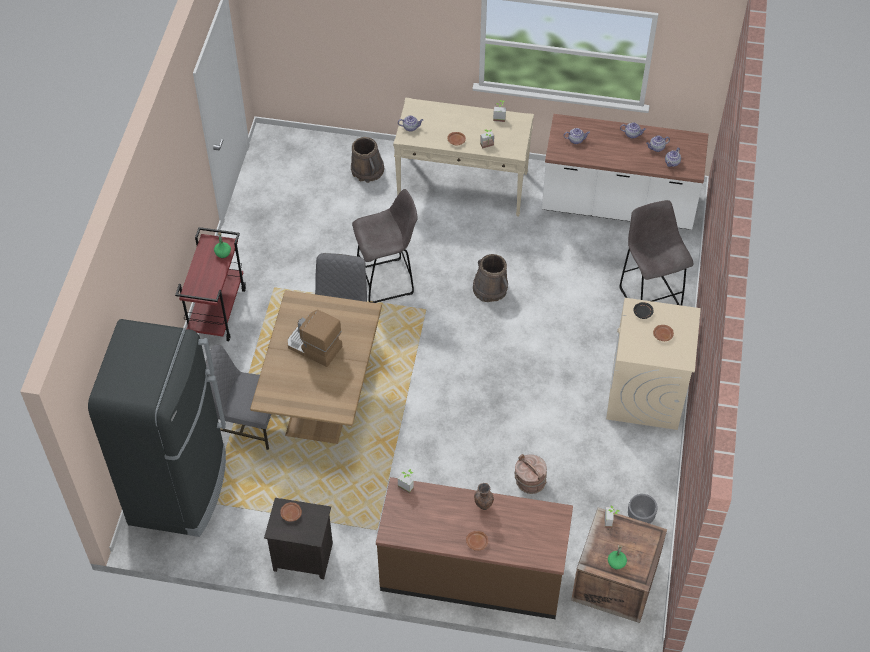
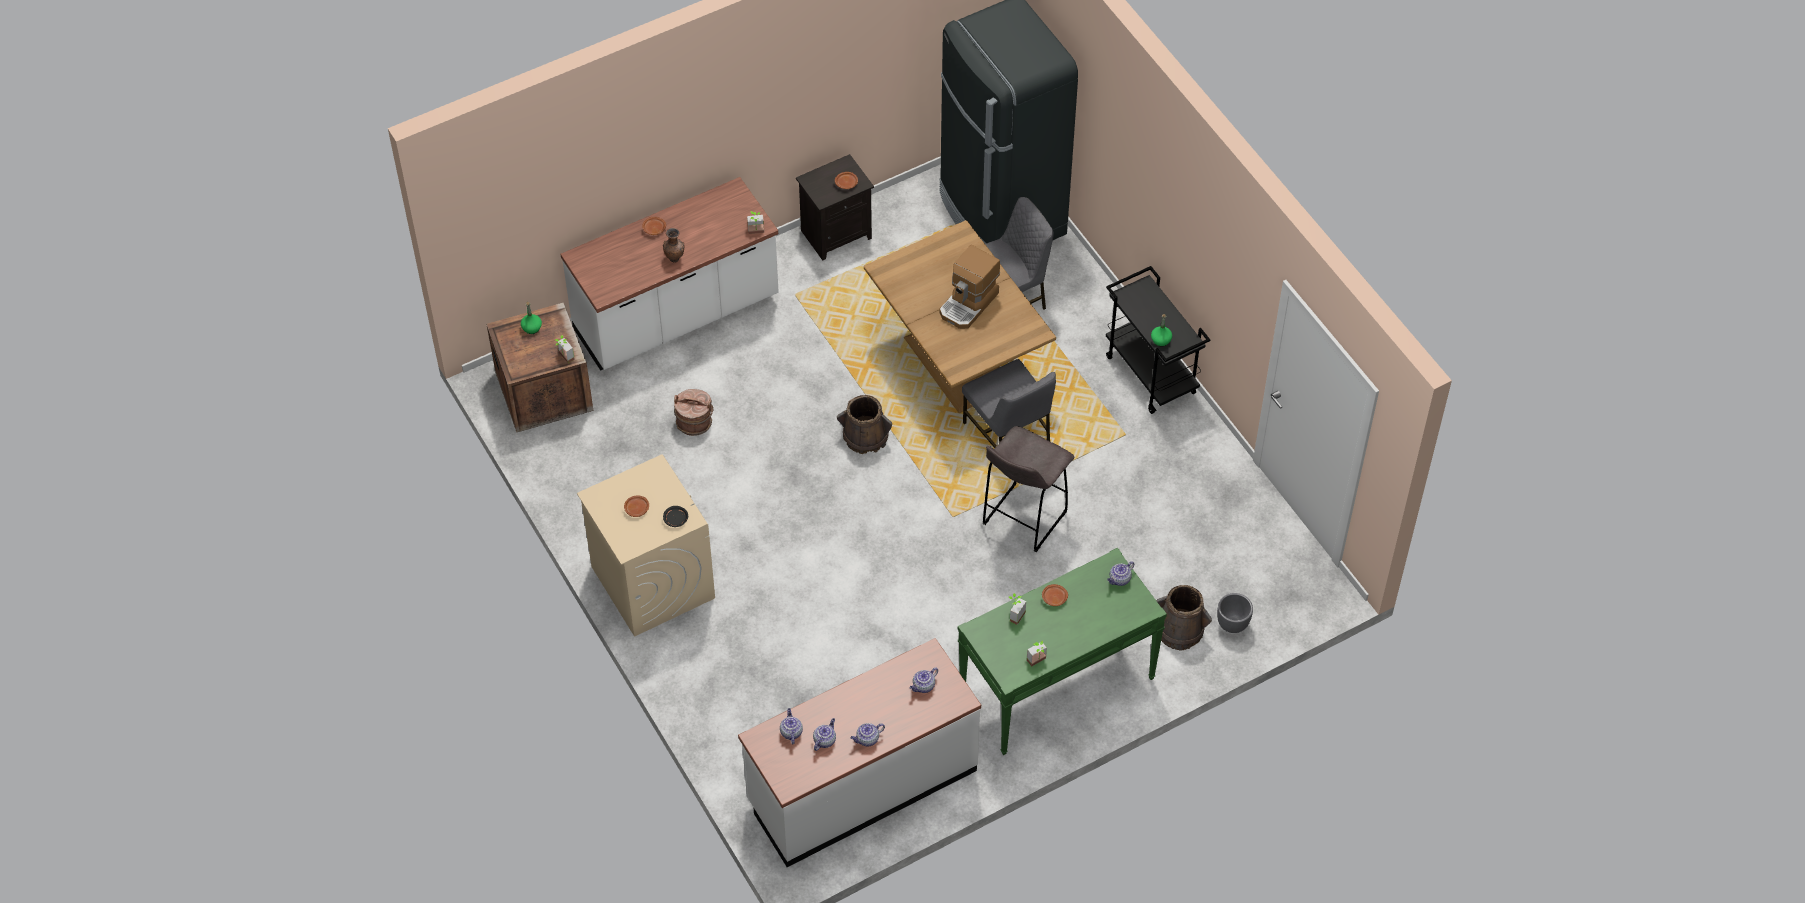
camera: 140 degrees right, 0 degrees up
red cart [175,227,246,341] -> black cart [1106,266,1210,414]
coffee machine [287,310,342,367] -> coffee machine turned 135 degrees clockwise [939,245,1000,329]
brown counter [376,477,573,619] -> white counter [561,177,779,371]
beige console table [393,97,534,216] -> green console table [958,548,1167,755]
brown bucket [473,254,508,302] -> brown bucket moved to [837,395,892,454]
grey stool [619,200,694,306] -> none
grey planter [628,494,658,524] -> grey planter moved to [1217,593,1253,633]

